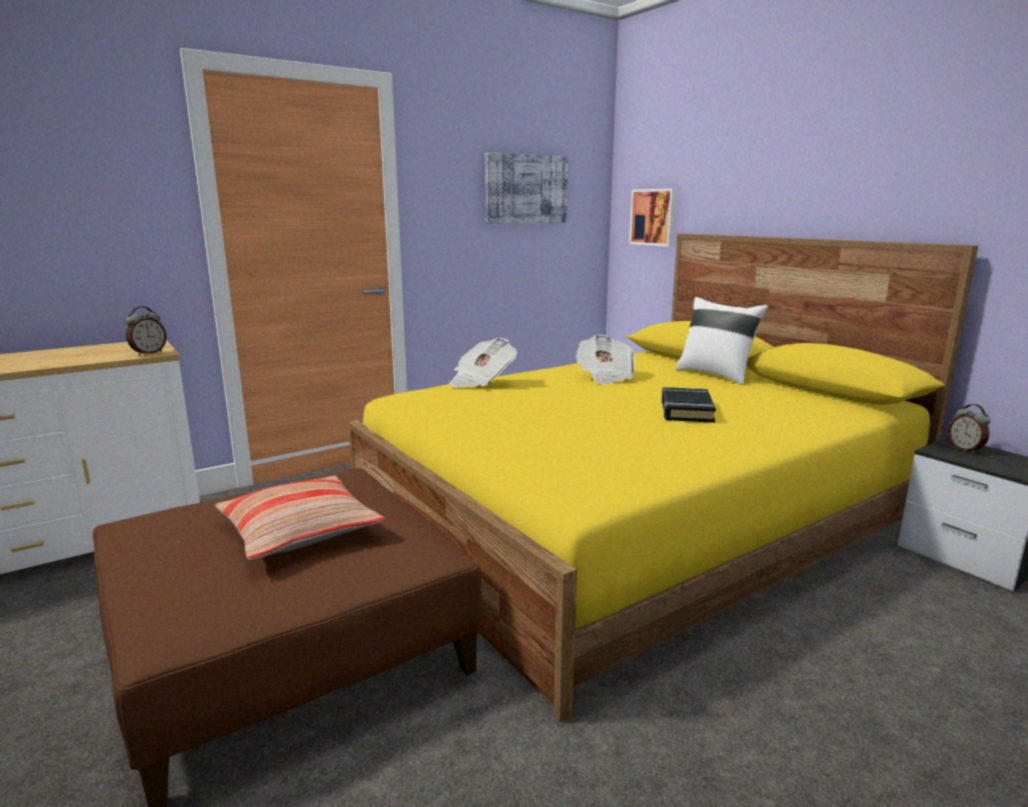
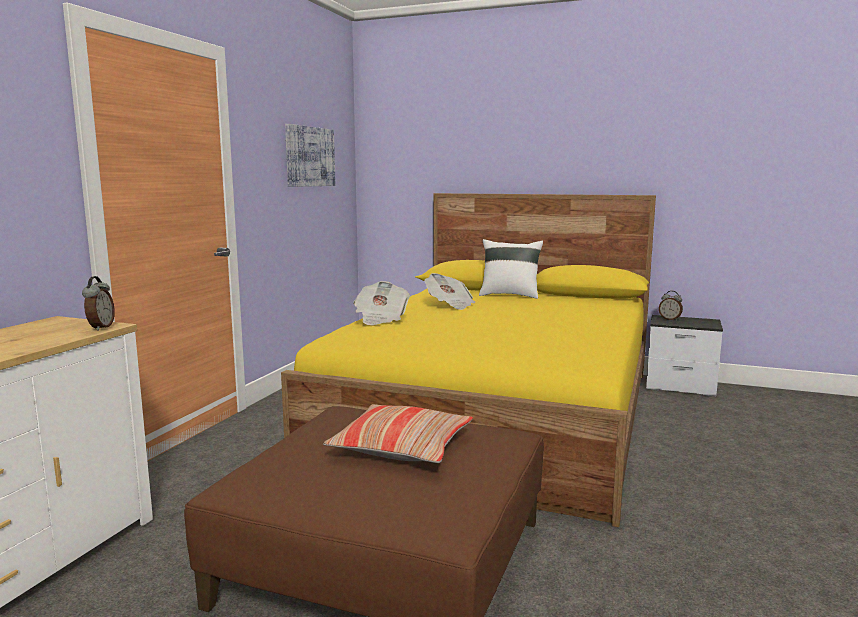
camera: 35 degrees left, 5 degrees down
picture [629,188,677,247] -> none
black book [661,387,716,423] -> none

